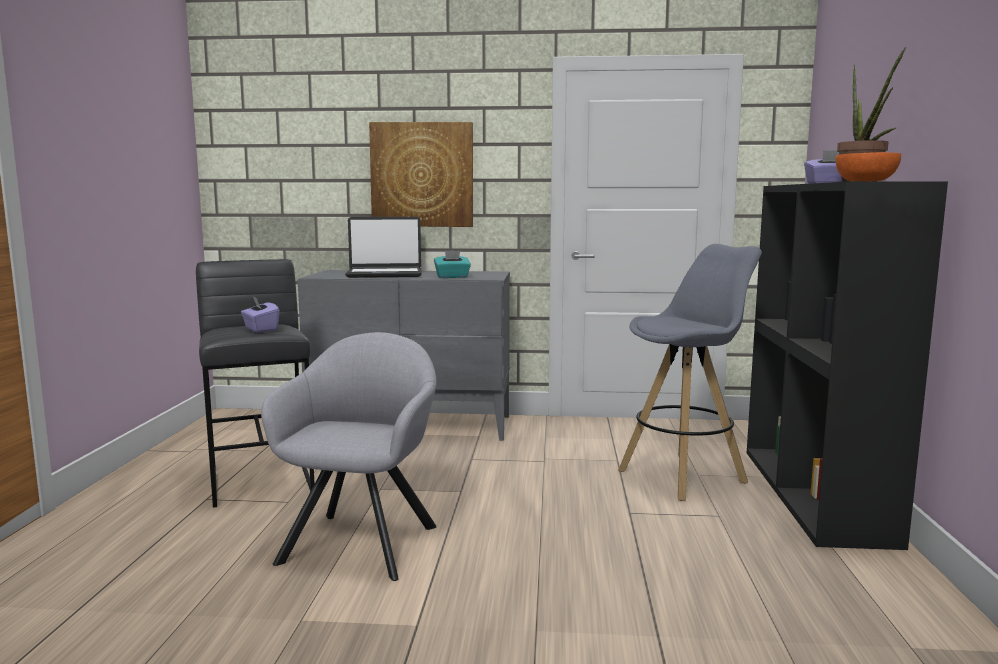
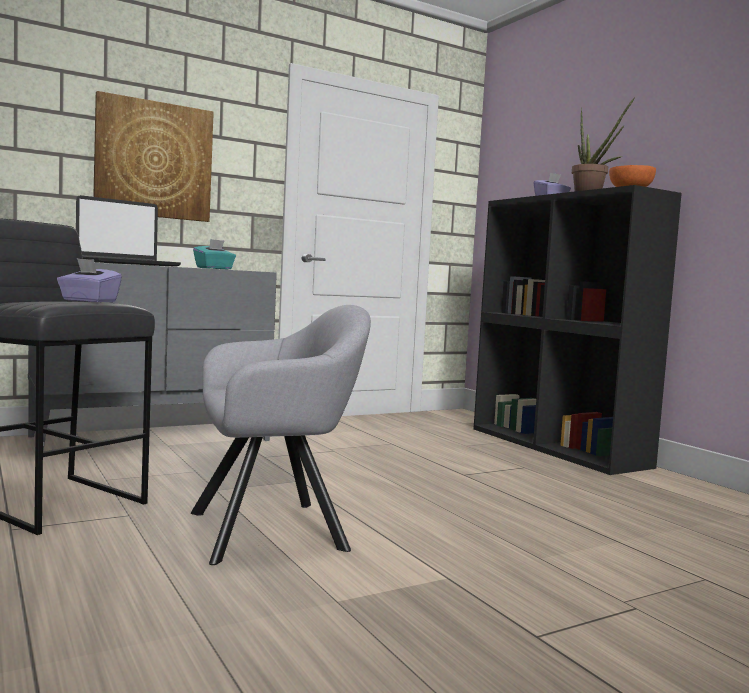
camera: 35 degrees left, 5 degrees down
grey armchair [261,332,437,581] -> grey armchair turned 90 degrees clockwise [191,305,371,565]
grey stool [618,244,762,501] -> none

